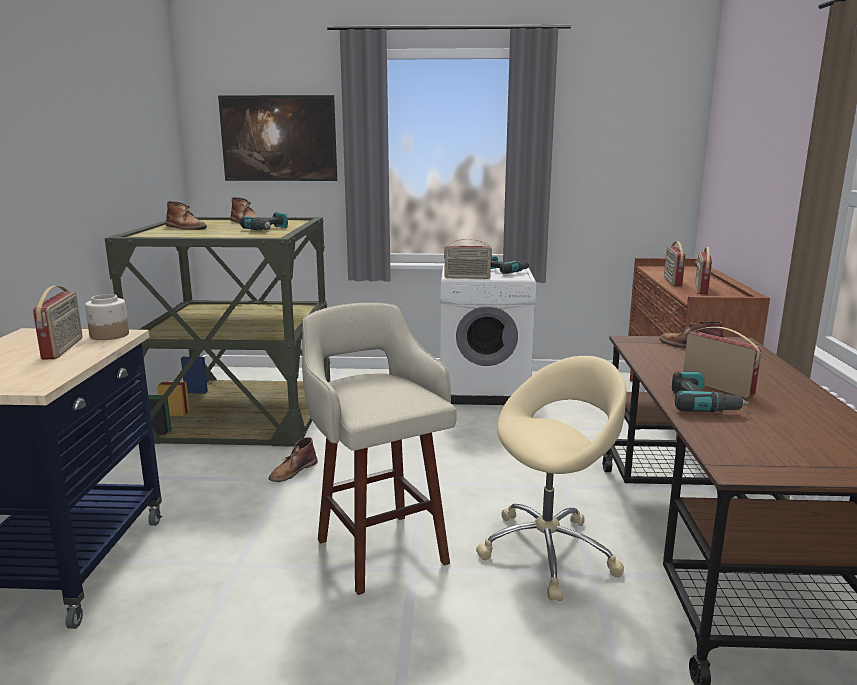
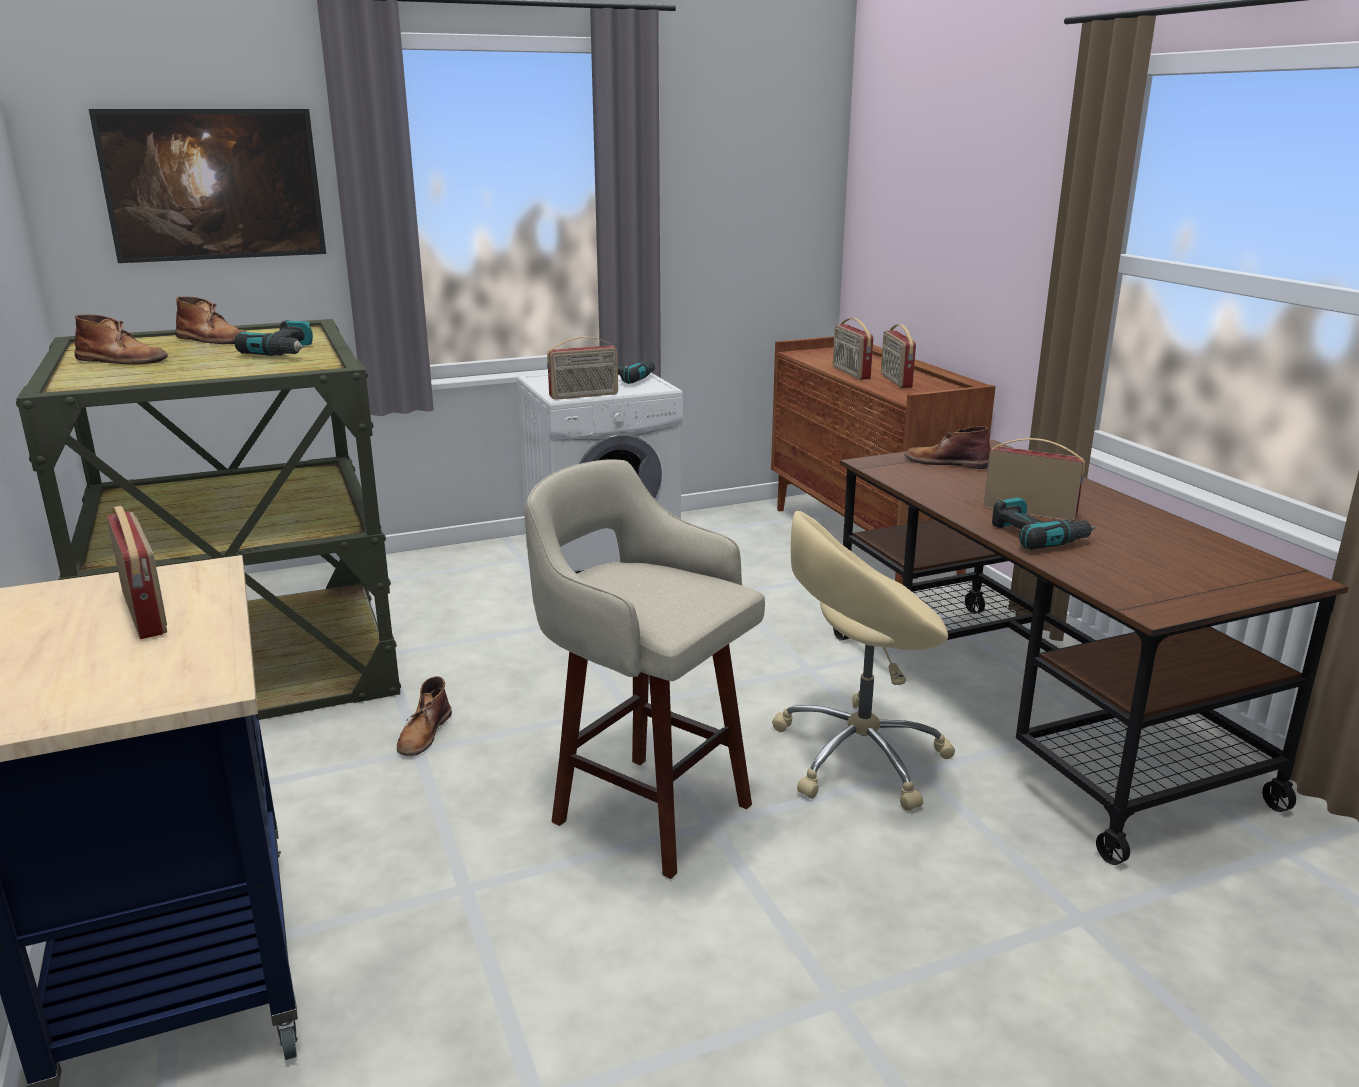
camera: 25 degrees left, 5 degrees up
jar [85,294,129,340] -> none
beige office chair [476,356,627,601] -> beige office chair turned 150 degrees counterclockwise [772,511,955,811]

